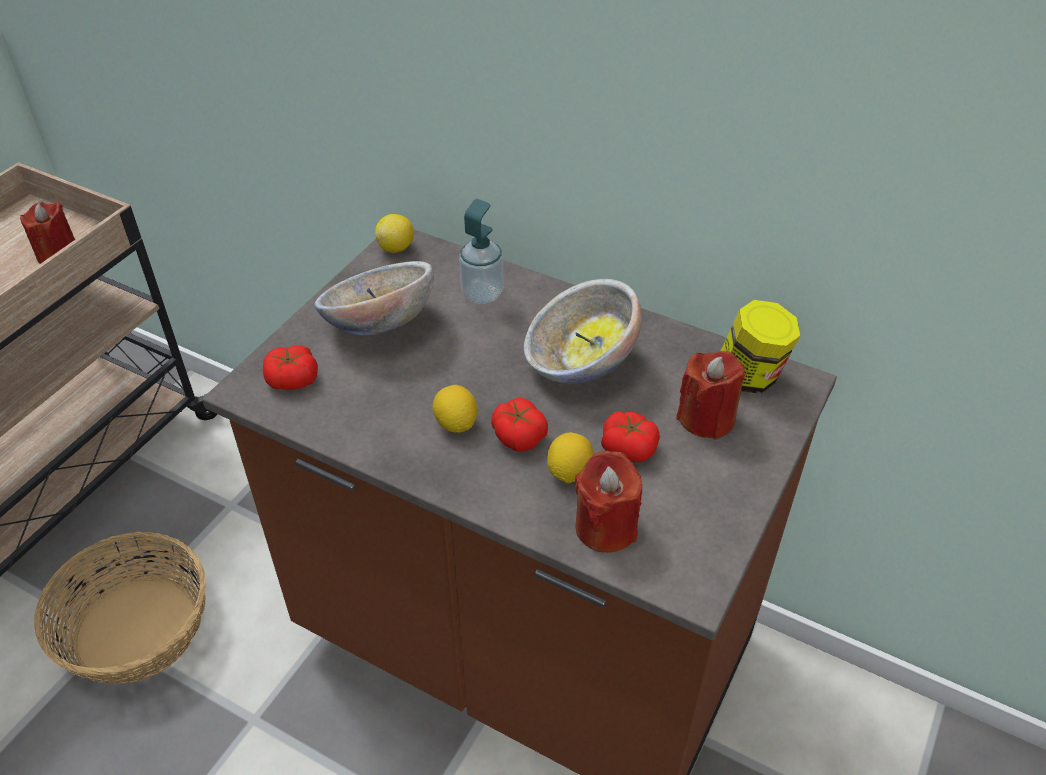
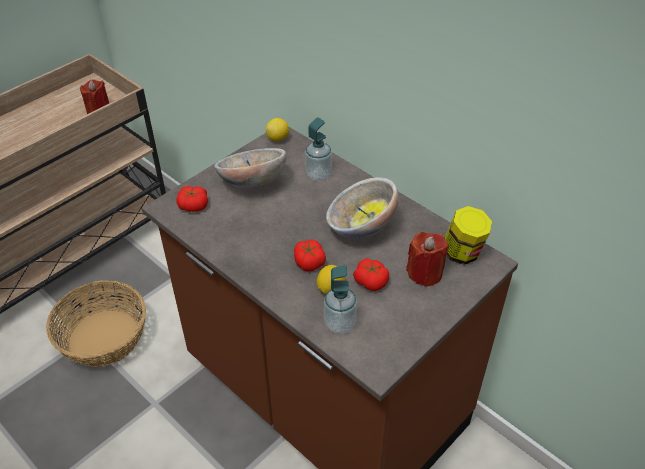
camera: 15 degrees right, 0 degrees up
lemon [433,385,477,433] -> none
red candle [575,451,642,553] -> soap dispenser [324,265,357,334]

